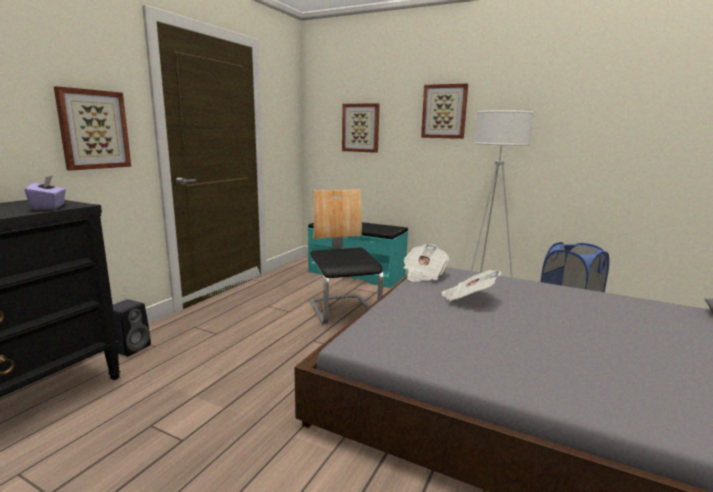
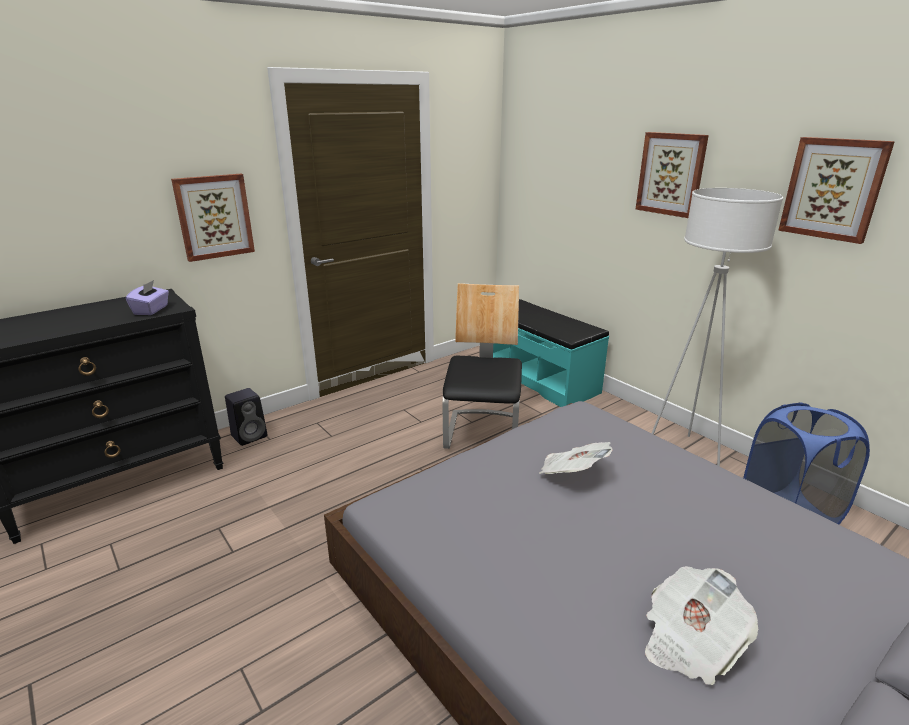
camera: 25 degrees right, 10 degrees up
picture [342,103,380,153] -> picture moved to [778,137,895,244]
newspaper [403,244,449,282] -> newspaper moved to [645,566,758,685]

